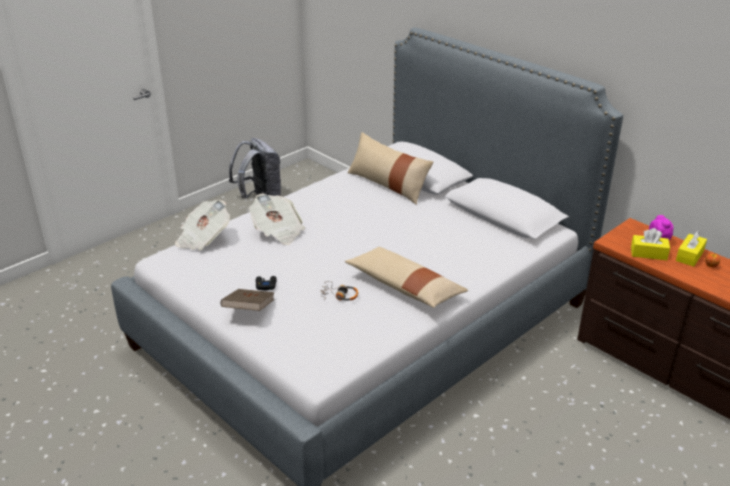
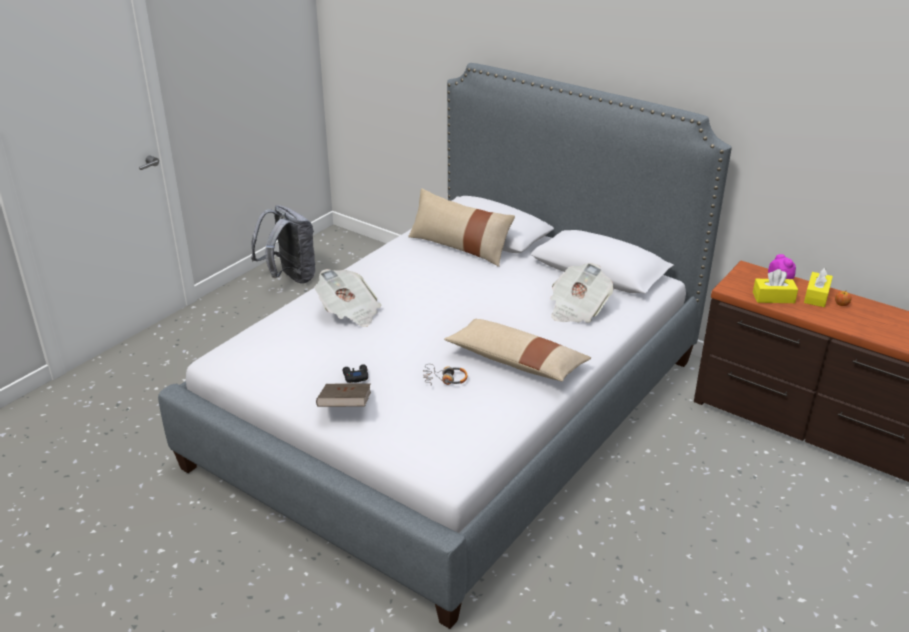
camera: 10 degrees left, 0 degrees up
newspaper [175,200,230,251] -> newspaper moved to [550,263,614,323]

